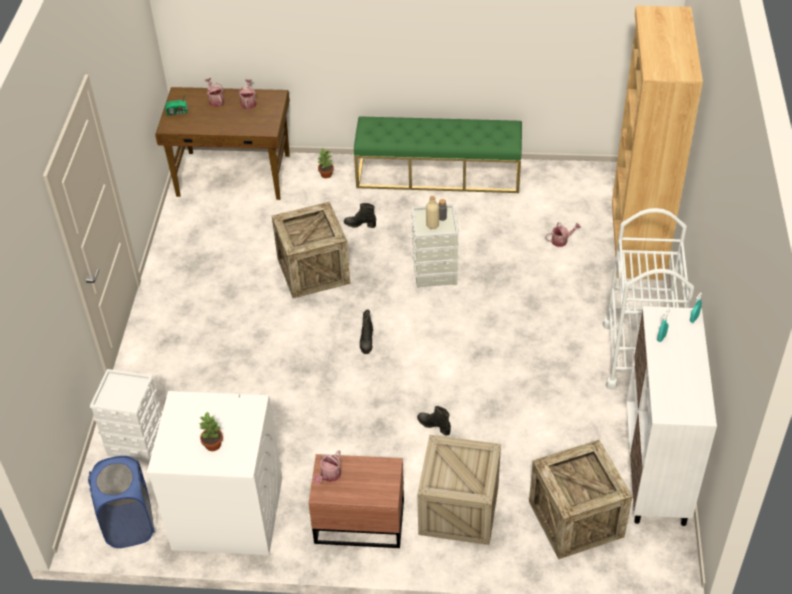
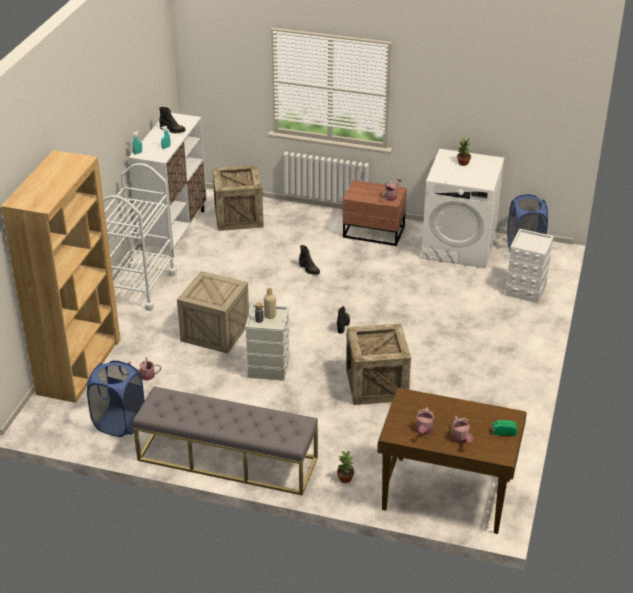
camera: 170 degrees left, 10 degrees down
black boot [344,203,376,228] -> black boot moved to [159,107,186,133]
green bench [354,116,522,193] -> grey bench [133,386,318,495]
crate [417,435,501,545] -> crate moved to [177,271,249,354]
none -> blue laundry basket [87,360,145,437]

